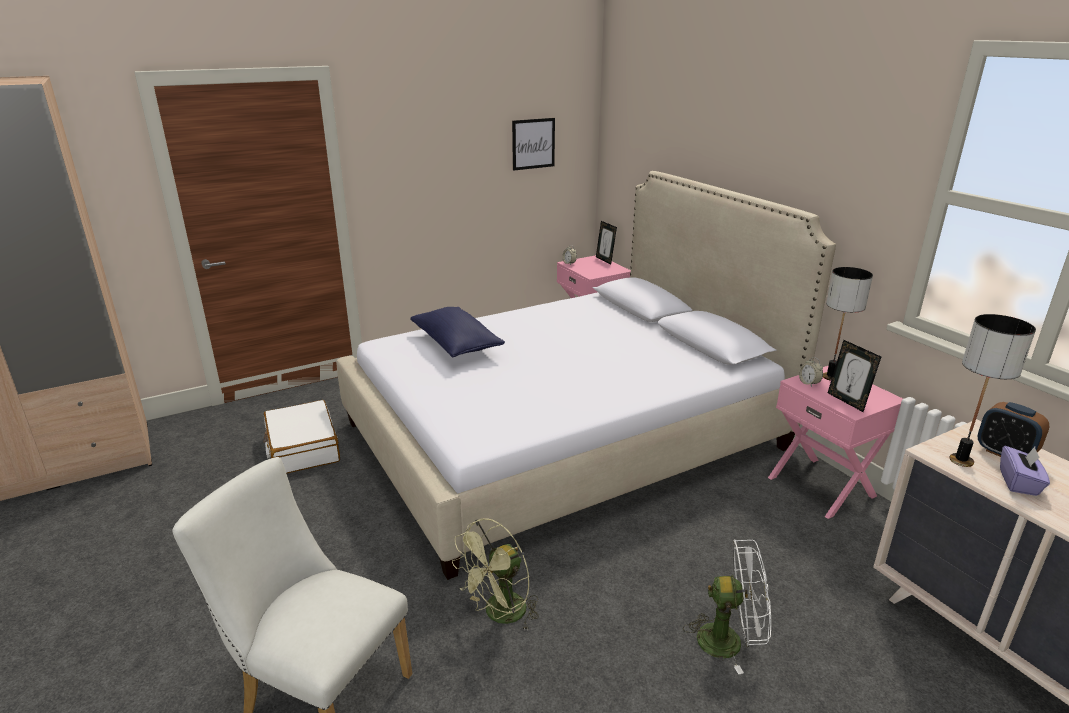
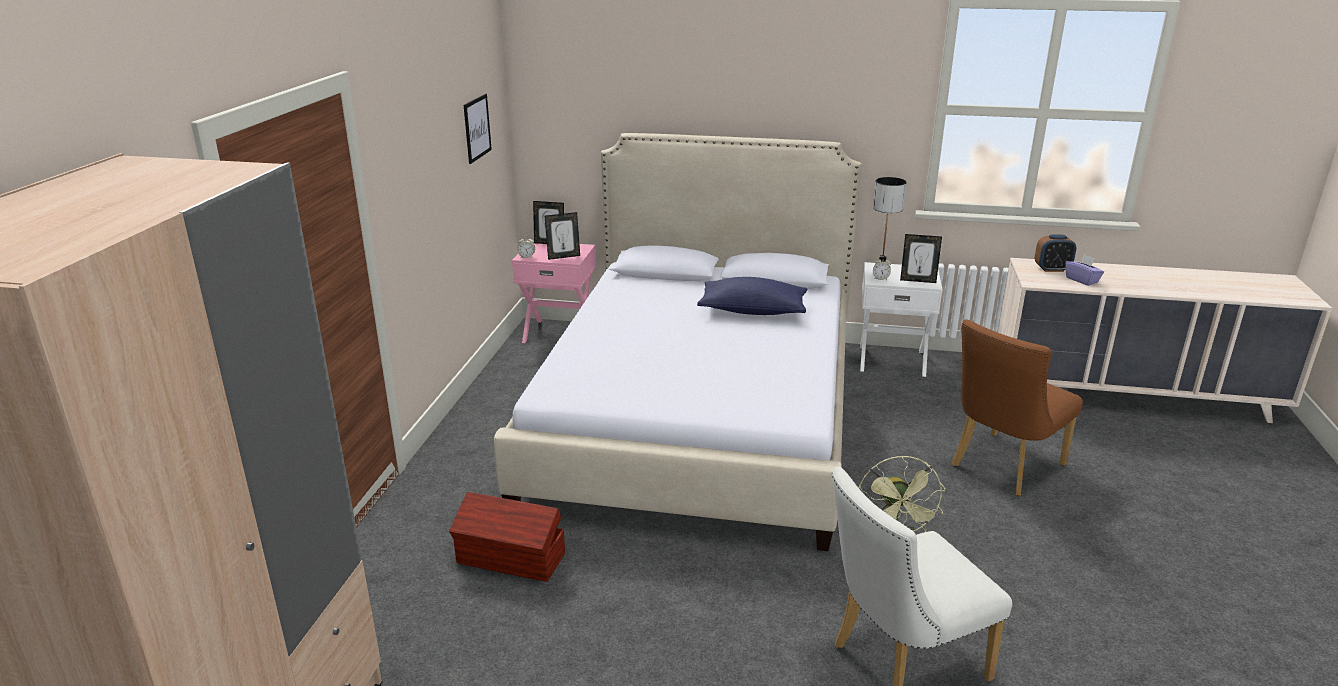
camera: 50 degrees left, 0 degrees up
white suitcase [263,400,340,474] -> brown storage box [449,492,565,582]
blue pillow [410,307,505,357] -> blue pillow moved to [697,277,807,315]
white fan [683,539,771,674] -> brown chair [951,319,1083,496]
pink nightstand [768,365,903,519] -> white nightstand [860,262,943,377]
table lamp [949,314,1036,467] -> none
none -> picture frame [544,212,580,260]

